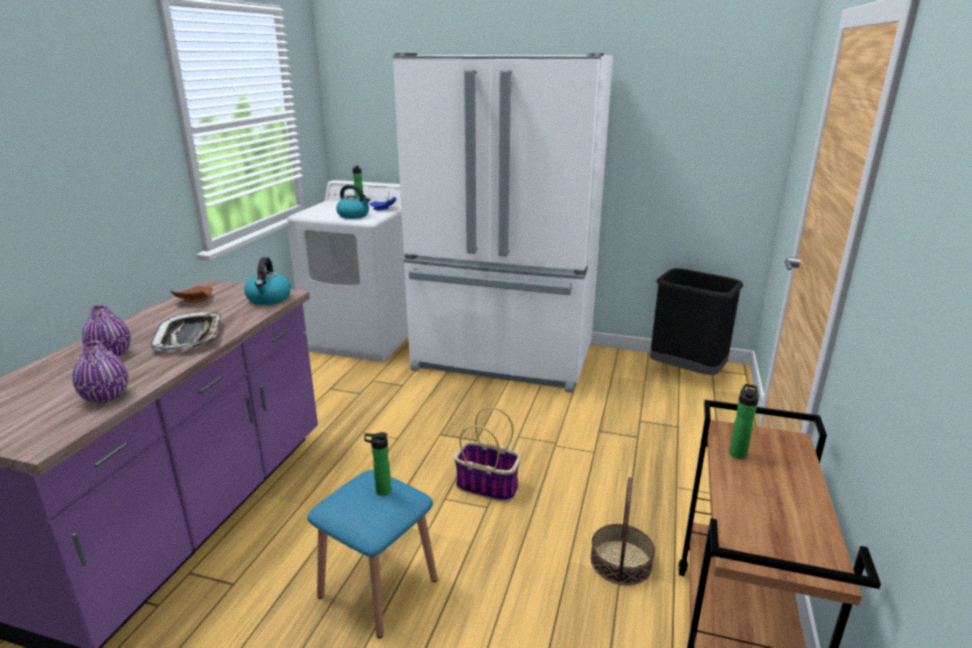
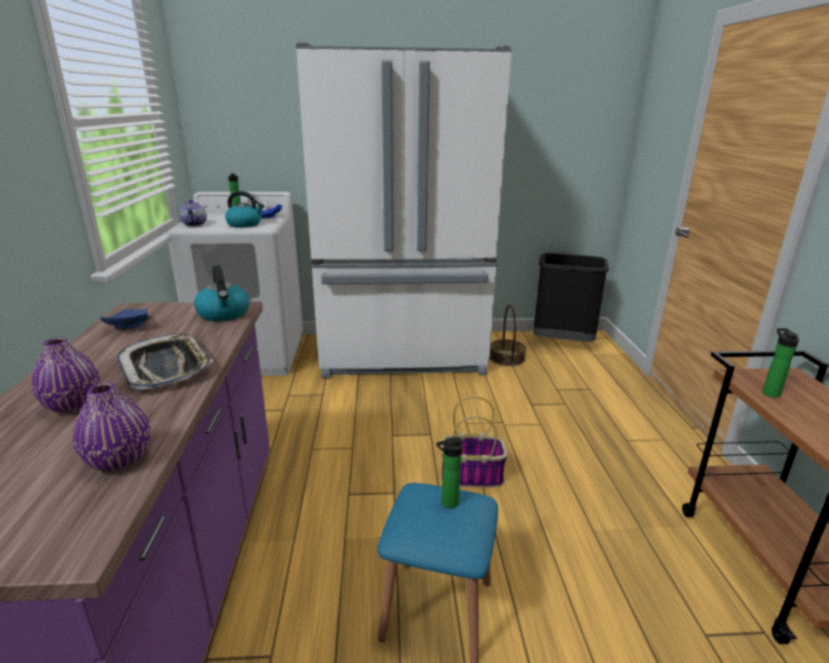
camera: 20 degrees left, 0 degrees up
brown plate [171,286,213,303] -> blue plate [100,309,150,330]
basket [590,477,655,585] -> basket moved to [490,305,526,366]
none -> teapot [180,200,207,226]

